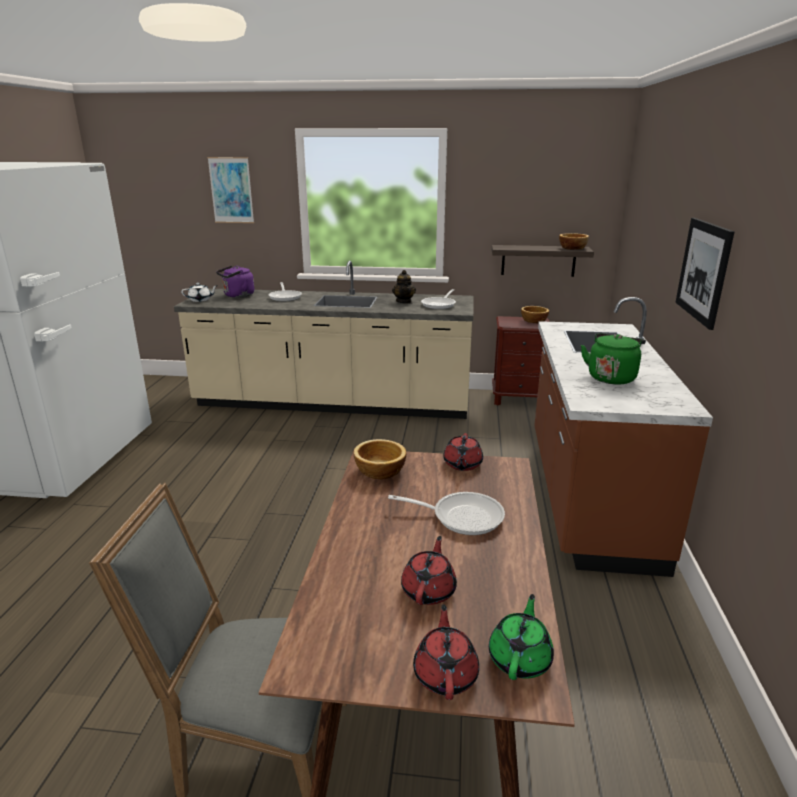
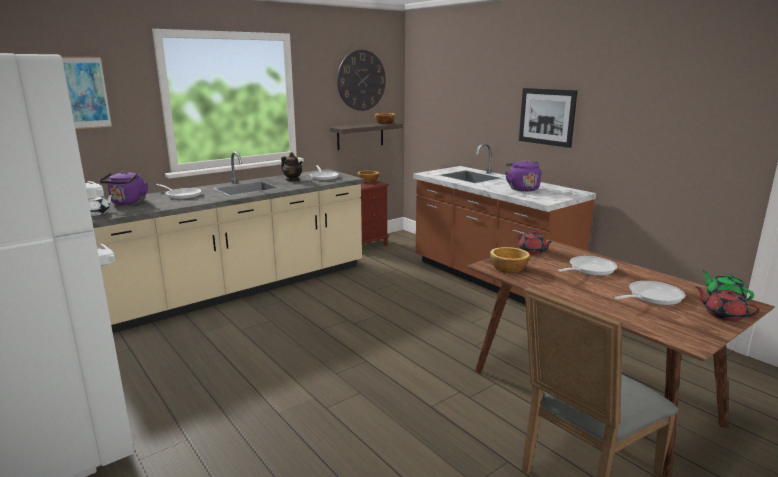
camera: 45 degrees left, 5 degrees down
red teapot [401,536,457,605] -> frying pan [614,281,685,305]
green kettle [581,333,646,385] -> purple kettle [505,160,541,192]
none -> wall clock [337,50,386,111]

